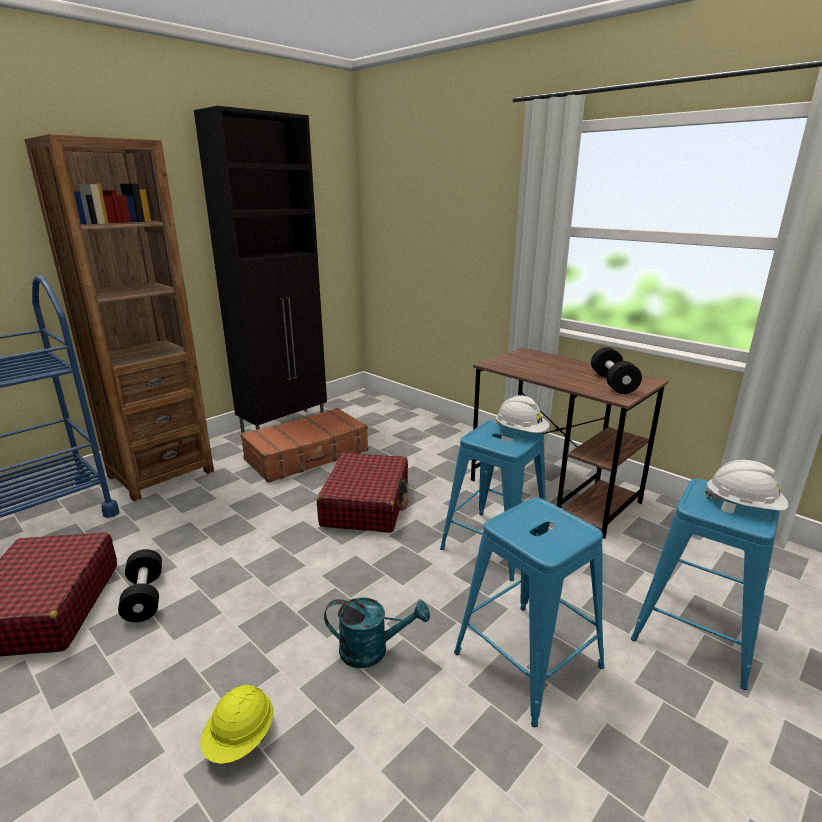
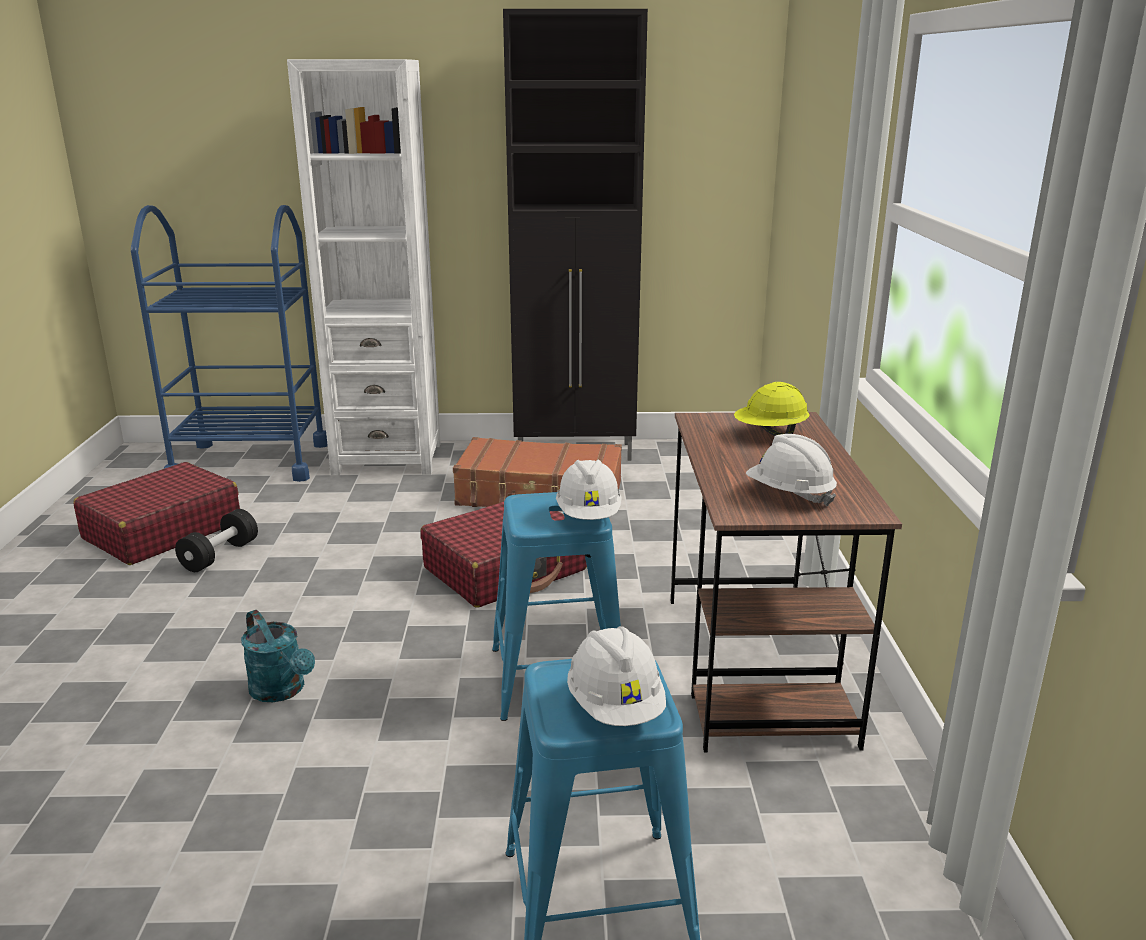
camera: 45 degrees right, 0 degrees up
brown bookcase [24,134,214,502] -> white bookcase [287,59,440,475]
yellow hard hat [201,685,273,764] -> yellow hard hat moved to [734,382,810,436]
blue stool [454,498,605,727] -> none
black dumbbell [591,347,642,394] -> white hard hat [746,434,837,507]

